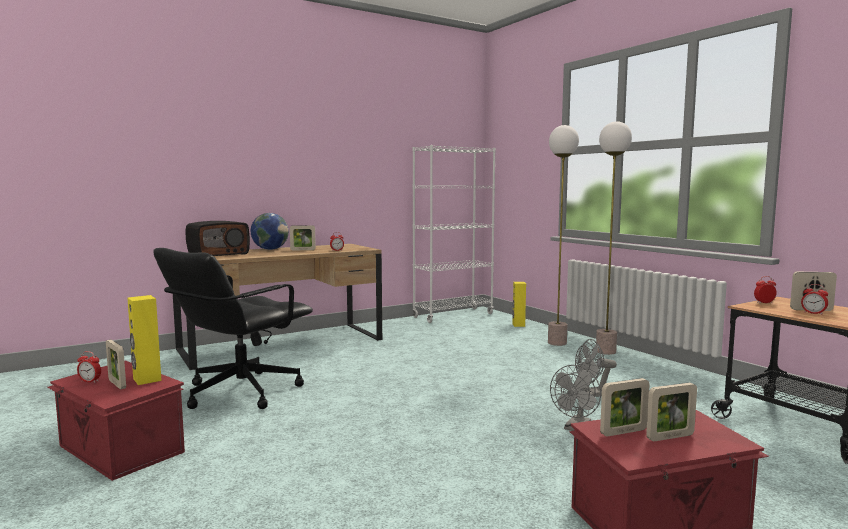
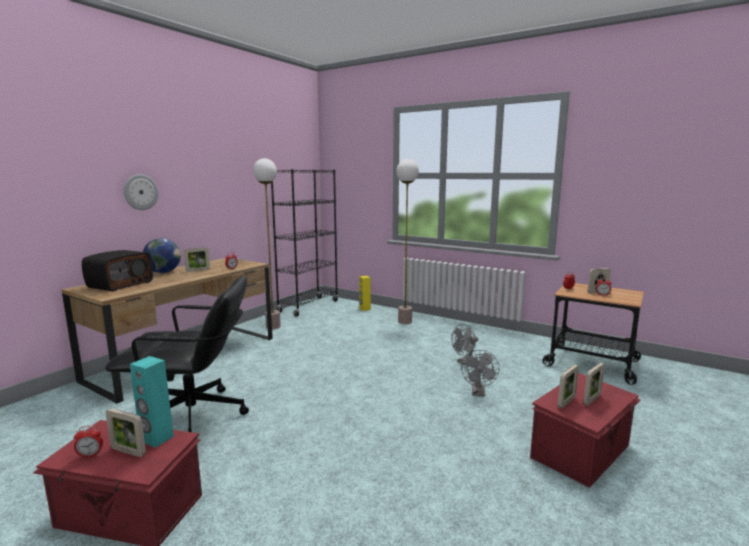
camera: 25 degrees left, 5 degrees up
yellow speaker [127,295,162,385] -> turquoise speaker [130,356,174,448]
black office chair [153,248,313,409] -> black office chair turned 105 degrees counterclockwise [105,275,249,439]
white bookcase [412,145,496,323] -> black bookcase [271,169,338,316]
floor lamp [596,121,632,355] -> floor lamp moved to [253,158,281,329]
none -> wall clock [124,174,159,210]

